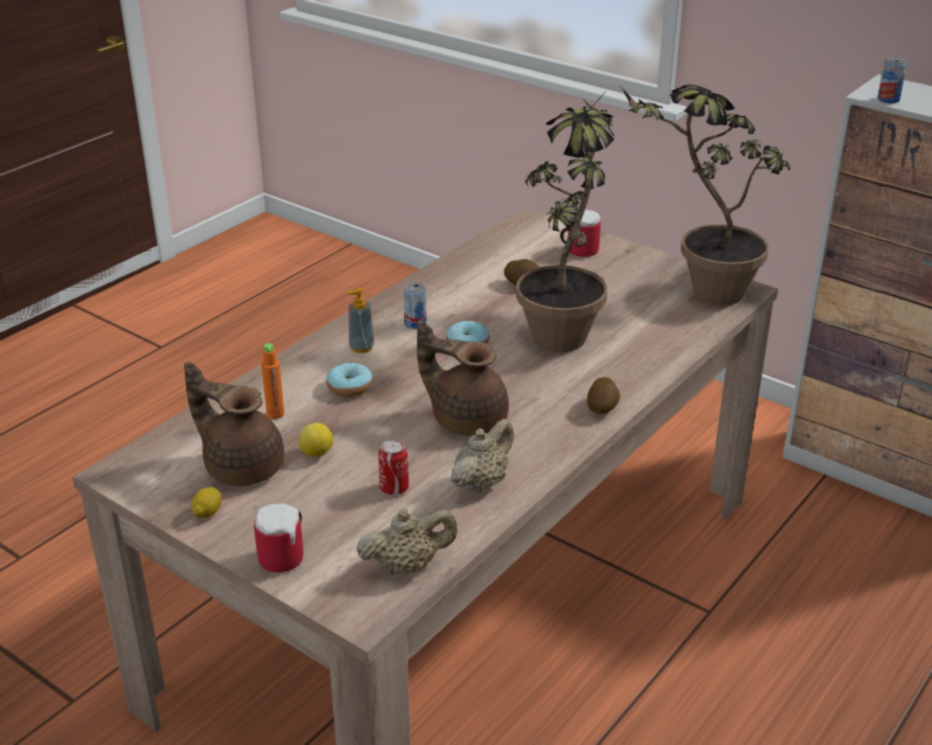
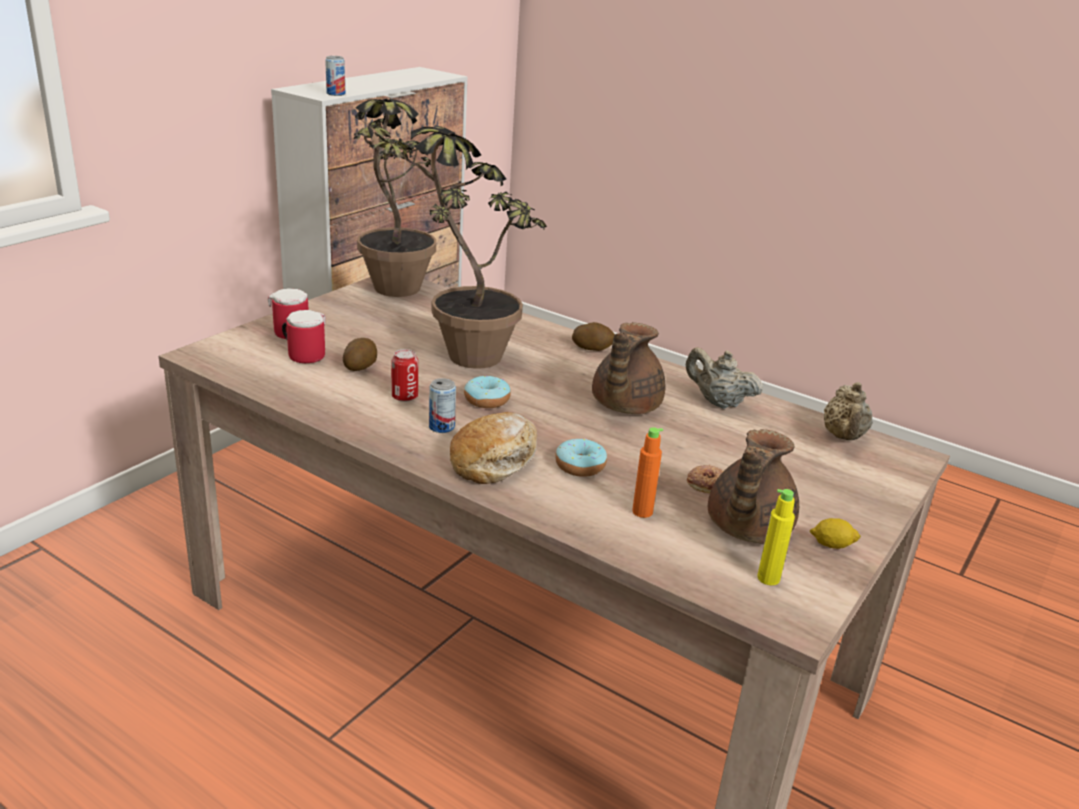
camera: 95 degrees left, 5 degrees down
mug [254,503,303,573] -> mug moved to [282,310,326,363]
lemon [299,423,333,457] -> donut [687,465,724,493]
soap dispenser [347,287,374,353] -> bread [450,412,537,484]
beige teapot [356,508,457,575] -> beige teapot turned 150 degrees counterclockwise [824,382,873,440]
can [378,439,409,495] -> can moved to [391,349,418,402]
none -> yellow bottle [757,489,795,585]

